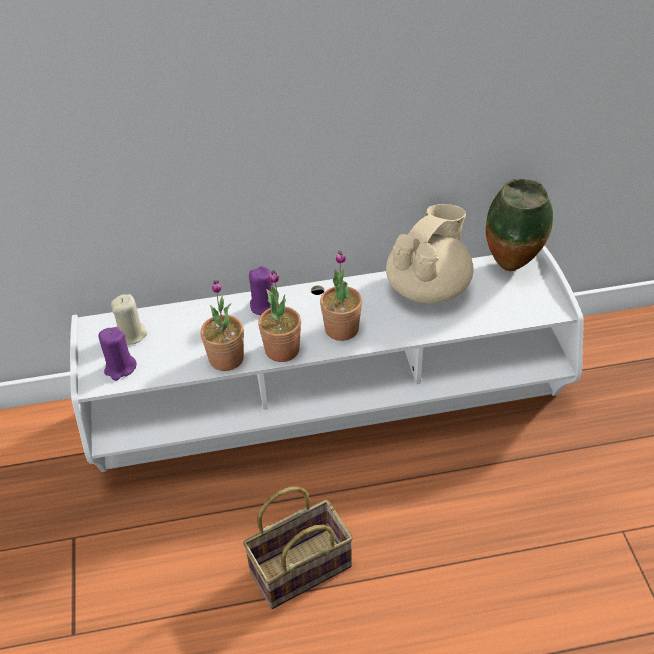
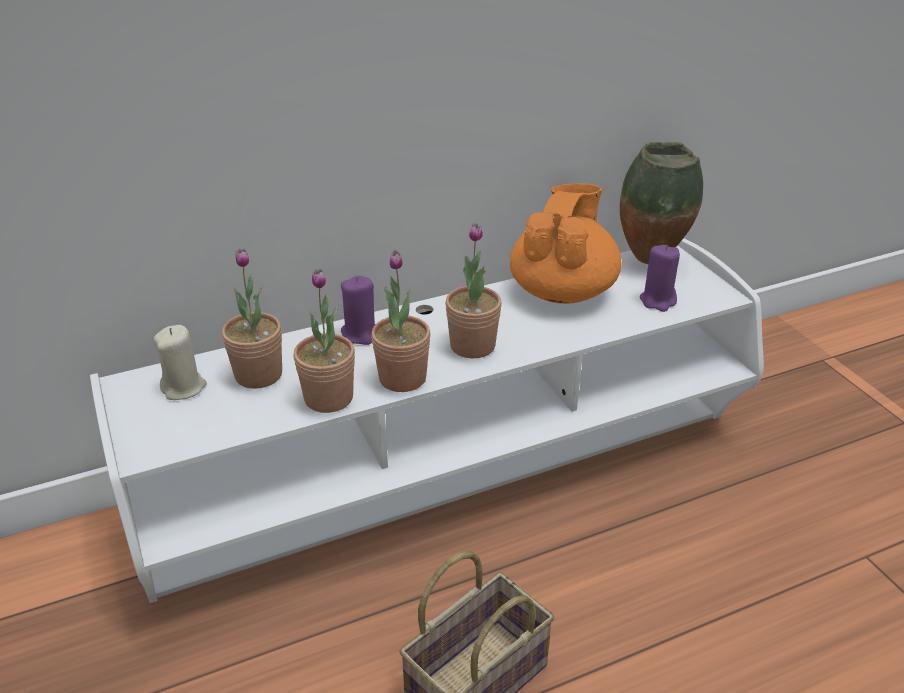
camera: 15 degrees left, 10 degrees down
purple candle [98,327,137,381] -> purple candle moved to [640,245,680,312]
beige teapot [386,204,473,304] -> orange teapot [510,184,621,304]
none -> potted plant [222,249,282,389]

